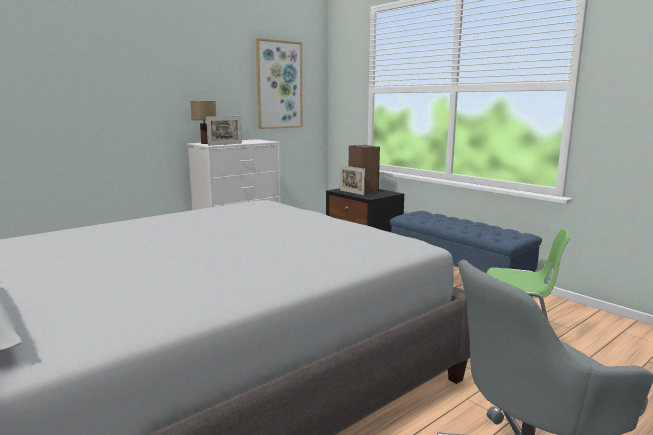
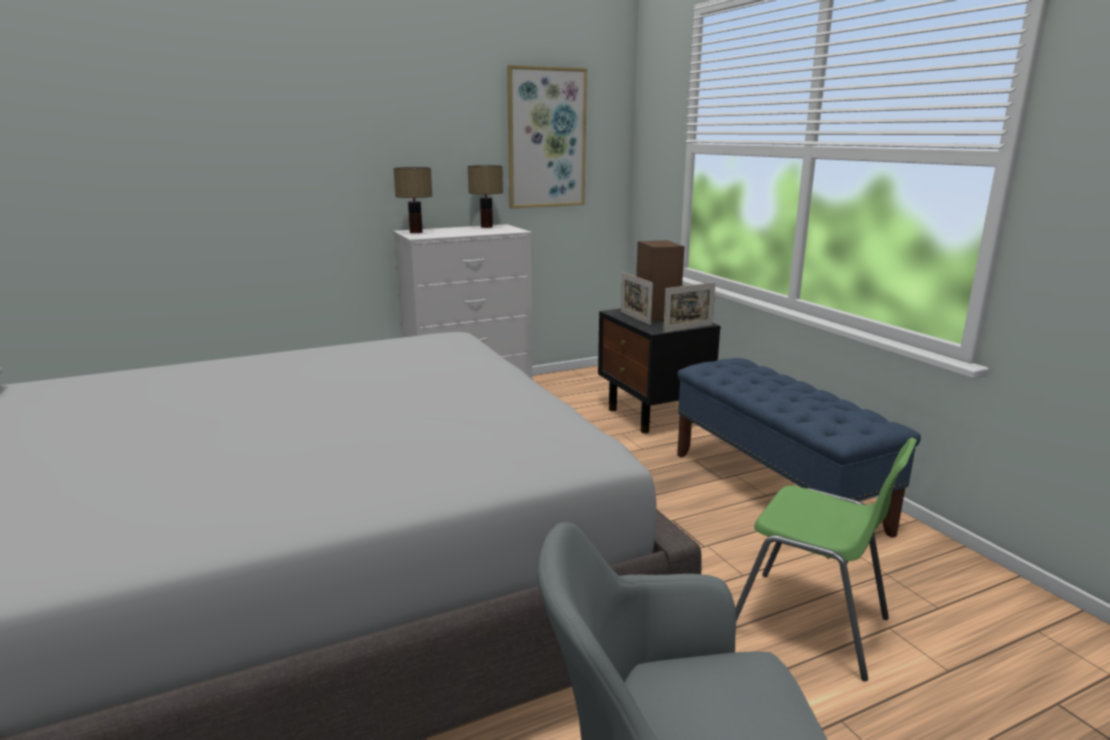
camera: 15 degrees right, 5 degrees up
picture frame [206,116,242,146] -> picture frame moved to [663,282,716,333]
none -> table lamp [468,165,503,228]

